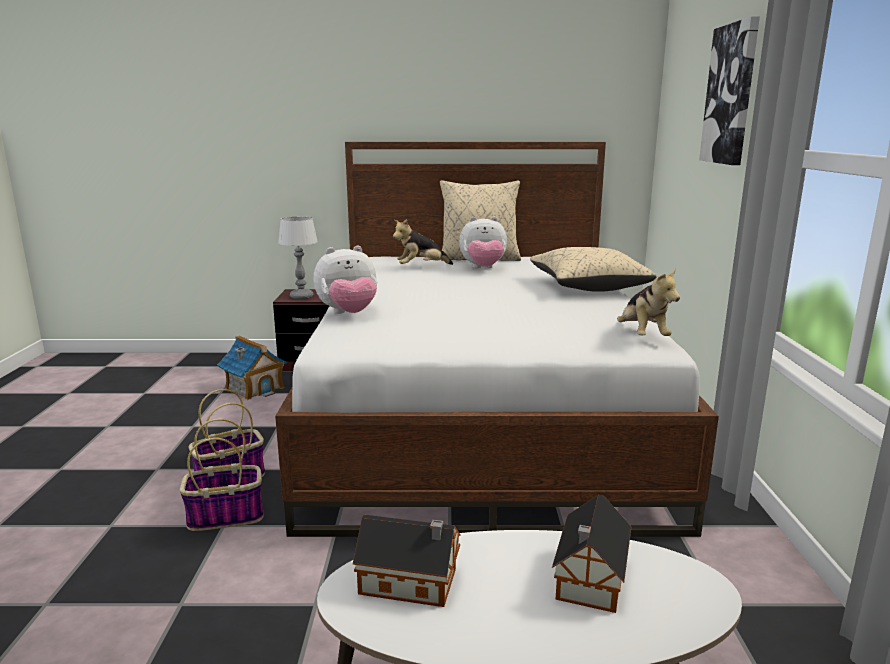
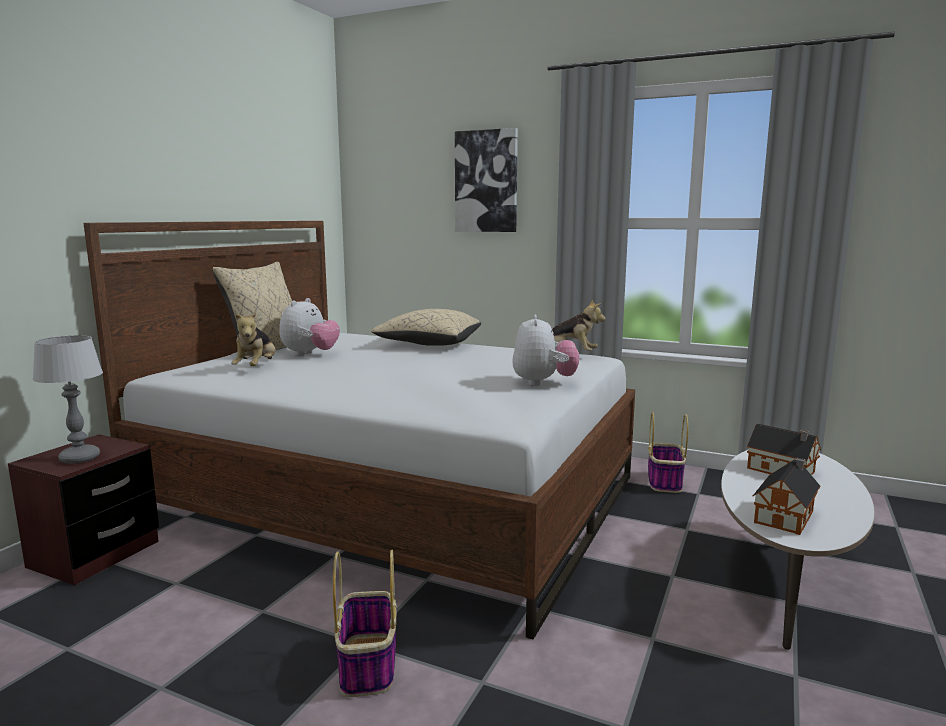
camera: 65 degrees left, 5 degrees down
basket [180,419,264,531] -> basket moved to [648,412,688,493]
toy house [217,336,288,400] -> none
plush toy [314,246,377,314] -> plush toy moved to [512,315,579,386]

